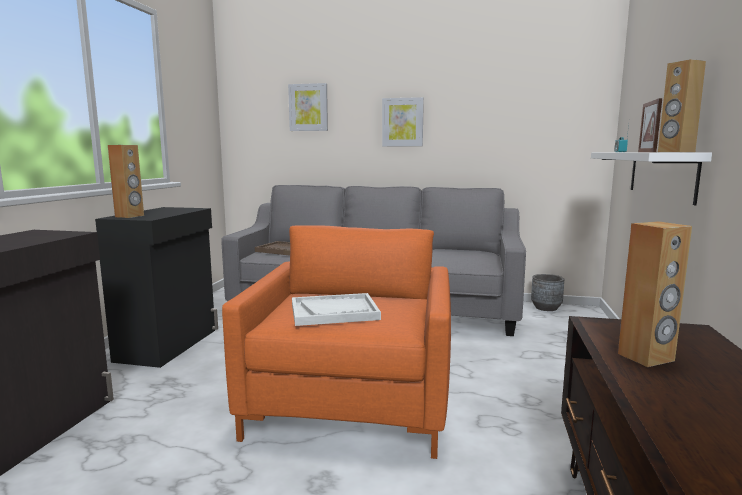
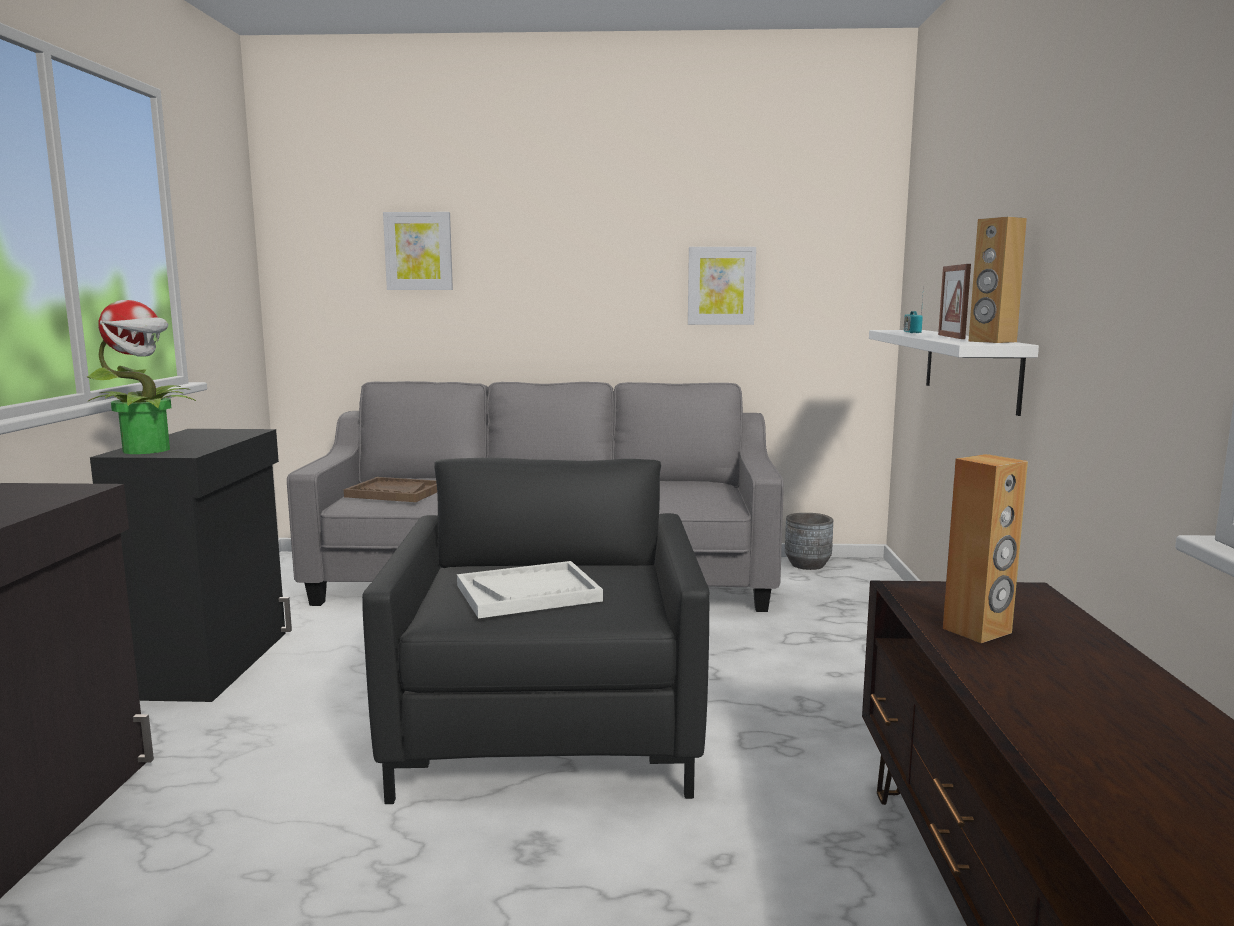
camera: 10 degrees left, 0 degrees up
brown speaker [108,145,144,218] -> potted plant [86,300,196,454]
orange armchair [222,225,451,459] -> black armchair [362,458,709,804]
picture [382,97,424,146] -> picture moved to [688,247,756,325]

